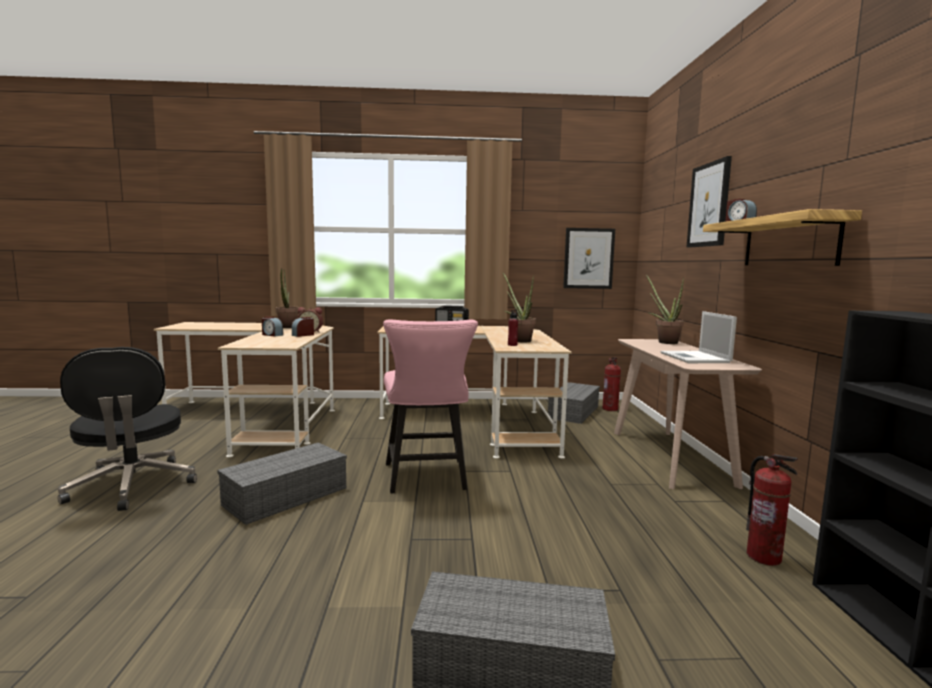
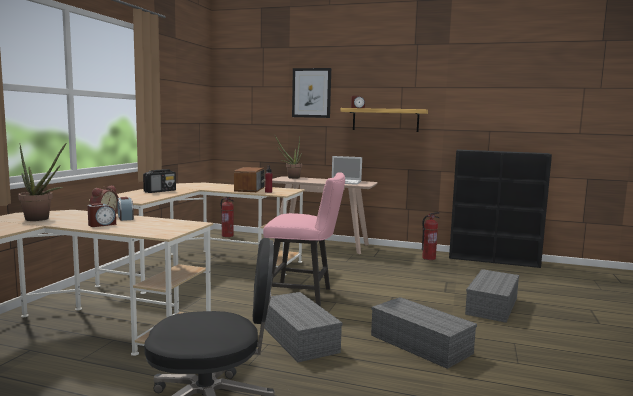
camera: 70 degrees left, 0 degrees up
potted plant [503,273,536,343] -> radio [234,167,265,192]
grey storage box [548,382,600,424] -> grey storage box moved to [371,297,477,369]
picture [563,228,615,289] -> none

